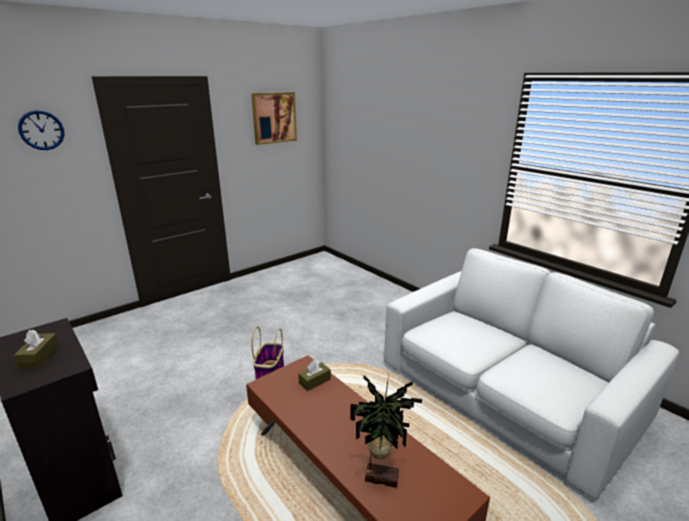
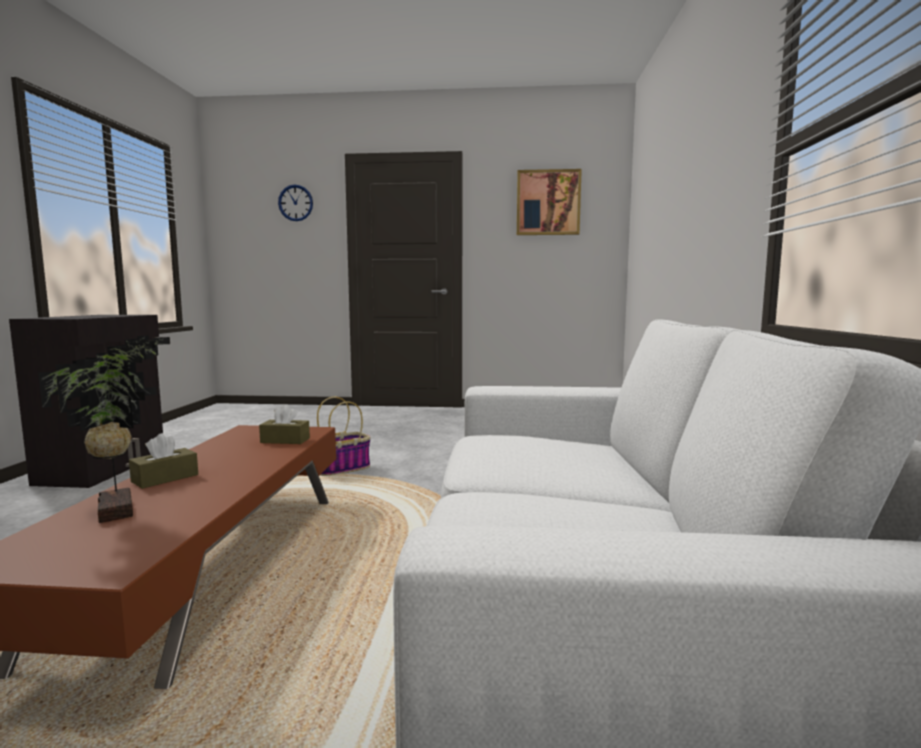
camera: 45 degrees right, 15 degrees down
brown tissue box [14,330,59,369] -> brown tissue box moved to [129,433,198,489]

